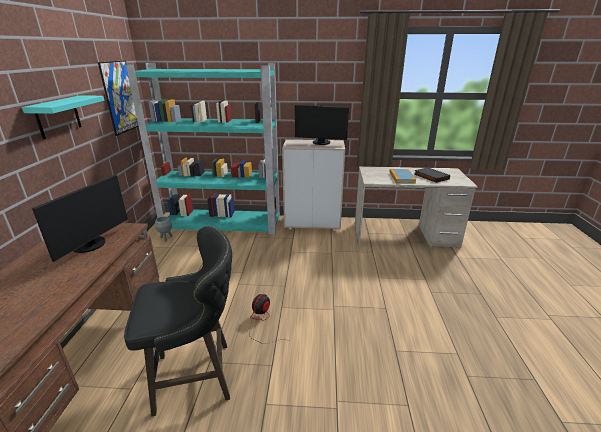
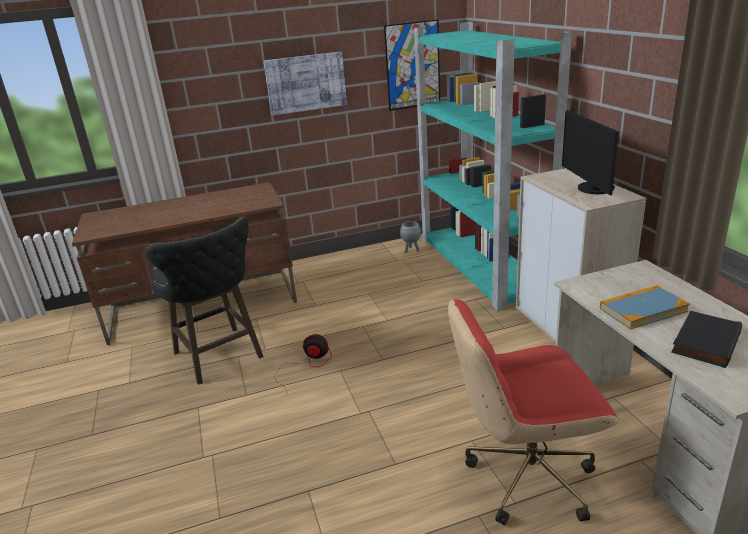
camera: 70 degrees right, 0 degrees up
turquoise shelf [22,95,104,139] -> picture [264,52,347,115]
monitor [32,174,128,262] -> none
none -> red office chair [448,299,619,525]

